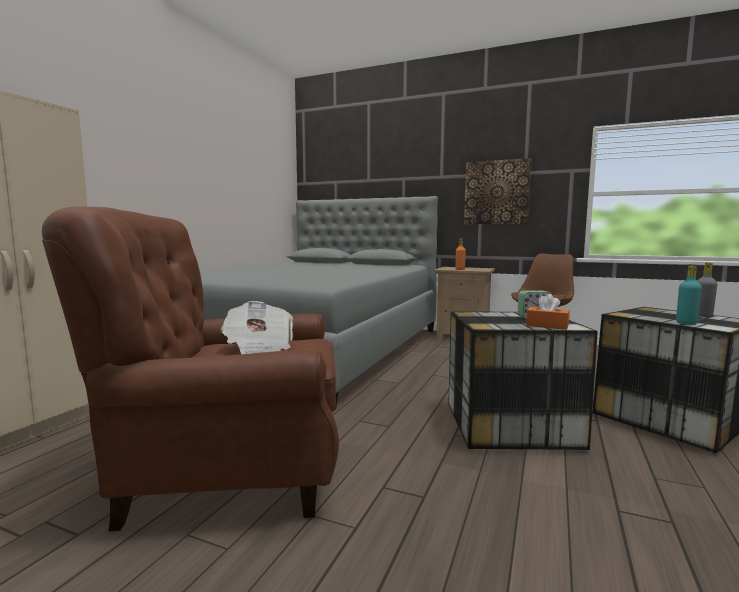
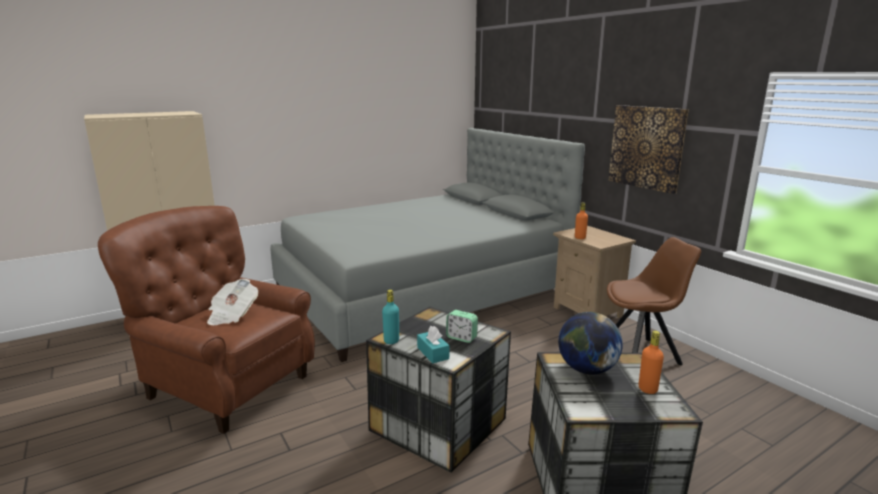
camera: 35 degrees right, 10 degrees up
orange tissue box [526,294,569,330] -> turquoise tissue box [417,326,449,363]
turquoise bottle [676,264,702,325] -> turquoise bottle moved to [382,290,399,344]
grey bottle [697,263,717,317] -> orange bottle [639,331,664,394]
none -> globe [558,312,623,374]

